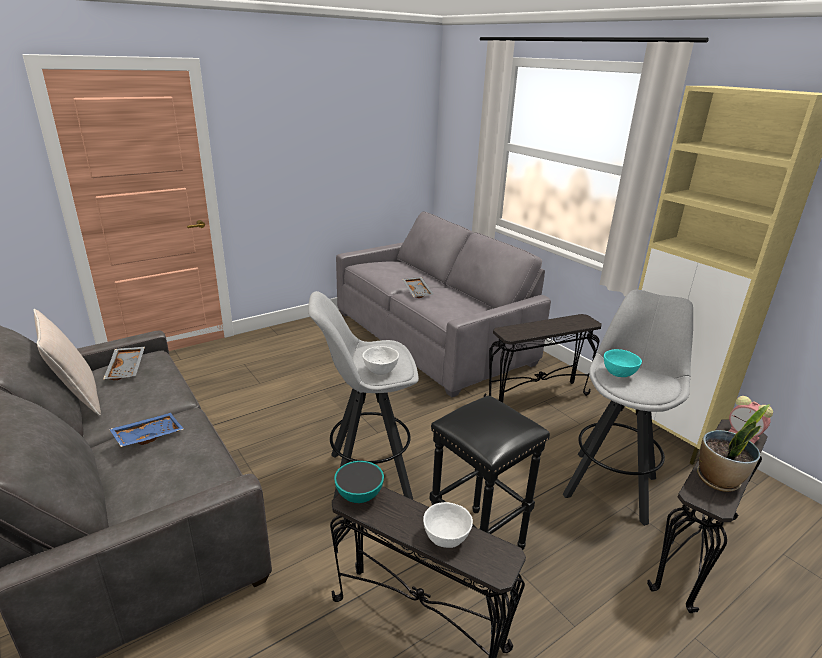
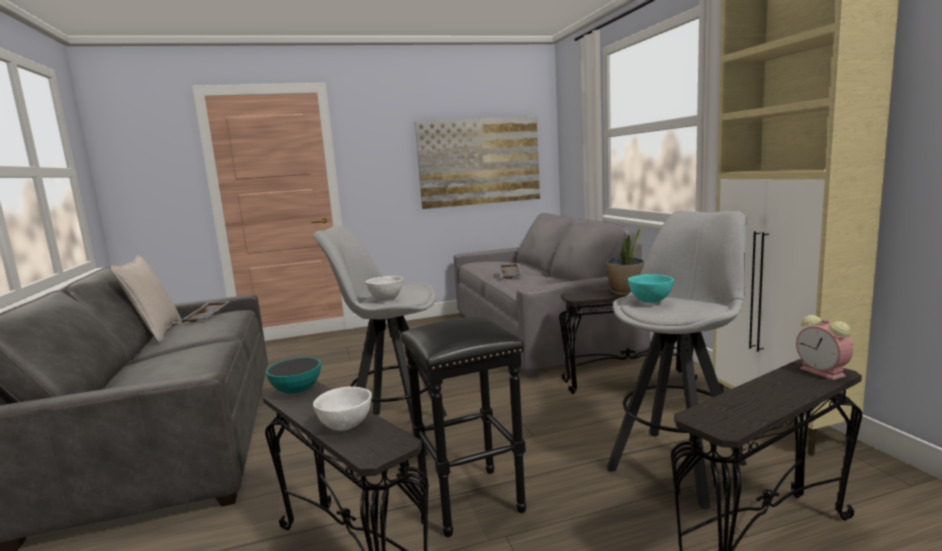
camera: 20 degrees right, 15 degrees down
blue tray [109,413,184,447] -> none
potted plant [697,404,770,492] -> potted plant moved to [606,225,644,295]
none -> picture [415,116,540,209]

